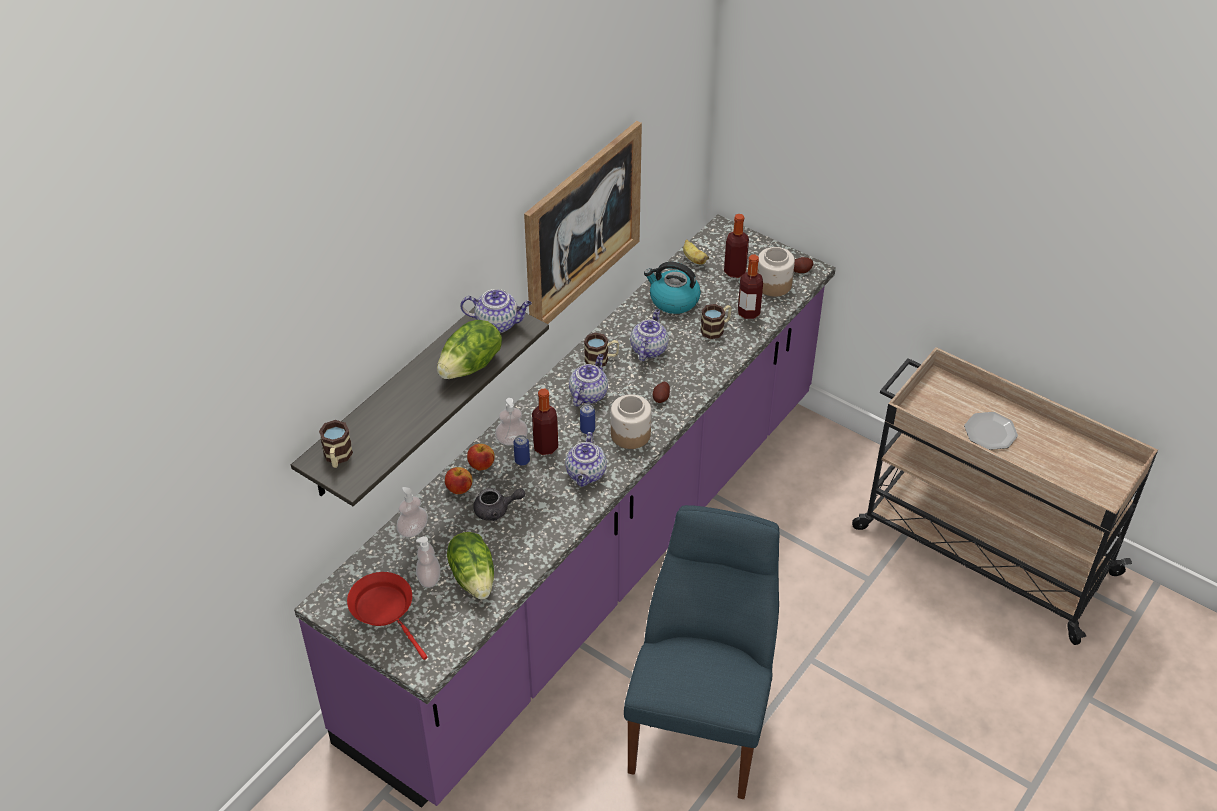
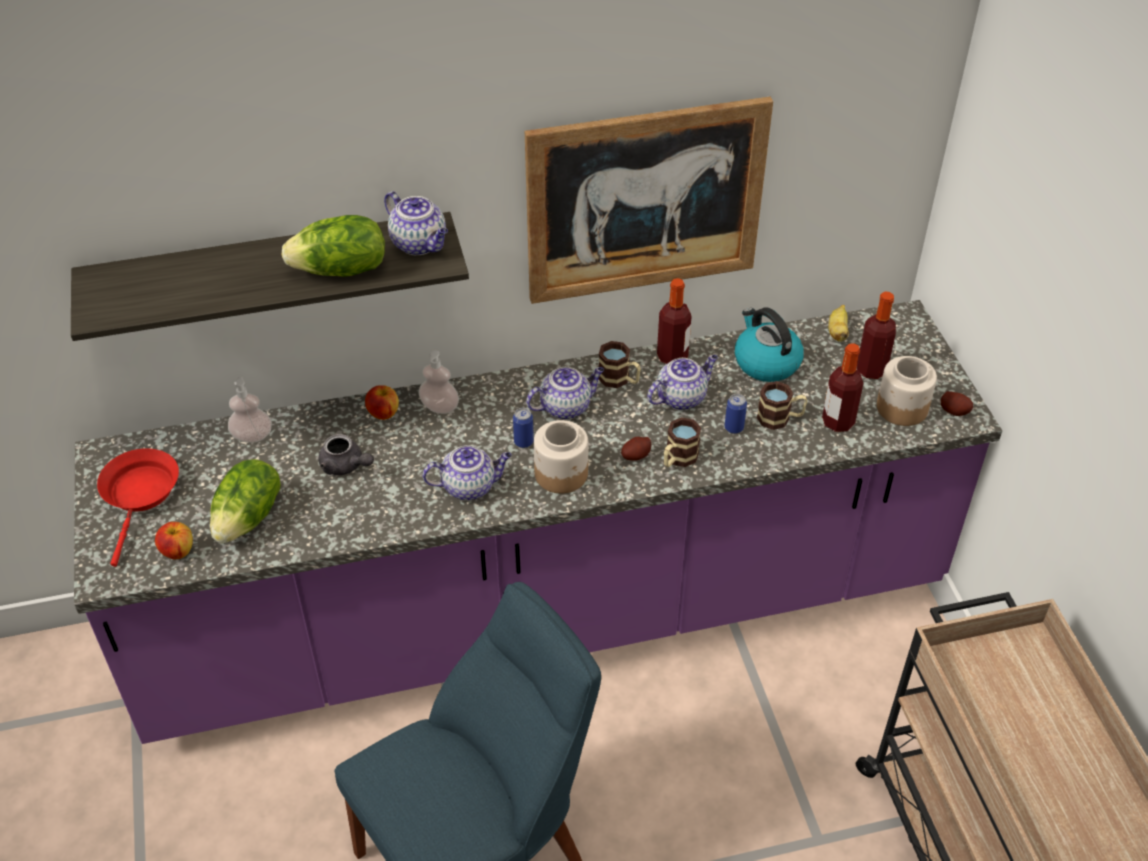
camera: 40 degrees right, 0 degrees up
mug [319,420,353,468] -> mug moved to [664,417,701,467]
soap dispenser [416,536,441,588] -> none
apple [445,467,473,494] -> apple moved to [155,522,193,559]
can [514,435,530,466] -> can moved to [725,394,747,434]
bottle [532,388,558,455] -> bottle moved to [657,278,692,364]
teapot [565,432,607,487] -> teapot turned 150 degrees counterclockwise [422,445,512,501]
plate [964,412,1018,450] -> none

